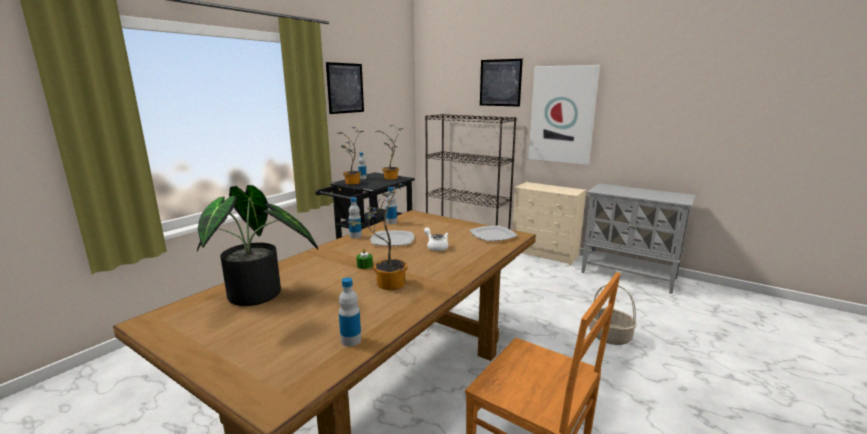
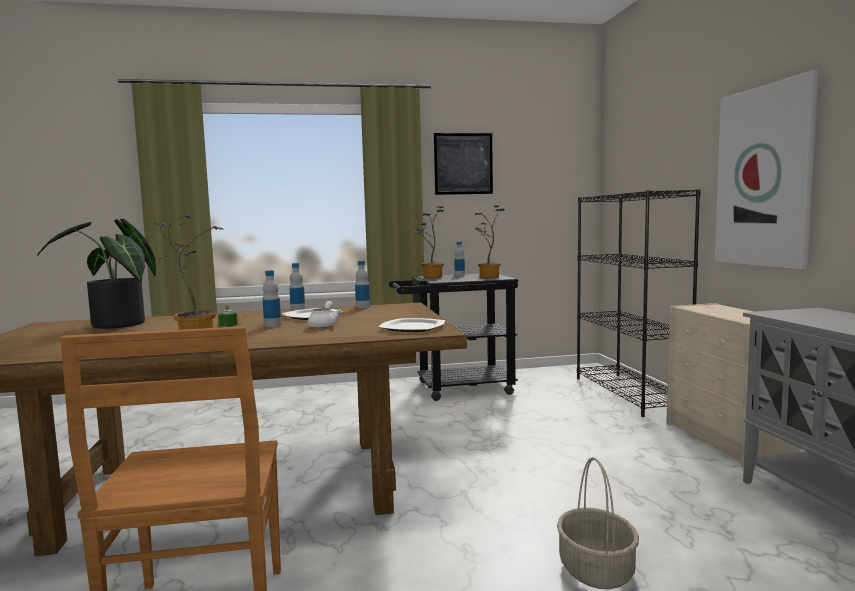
camera: 45 degrees right, 10 degrees down
bottle [339,277,361,347] -> bottle moved to [263,270,281,327]
picture [480,59,523,107] -> none

